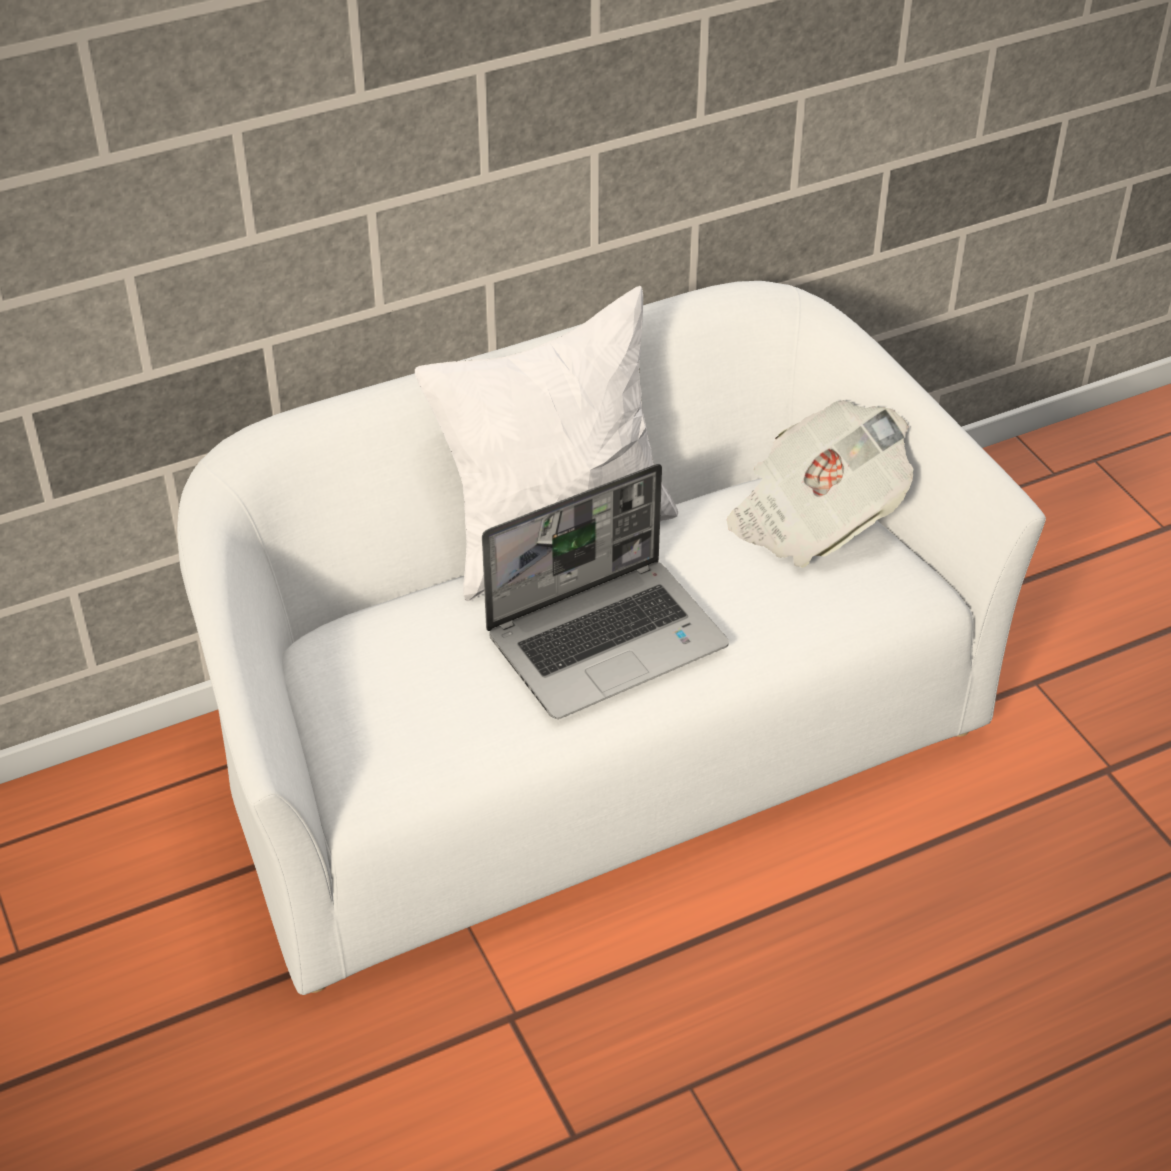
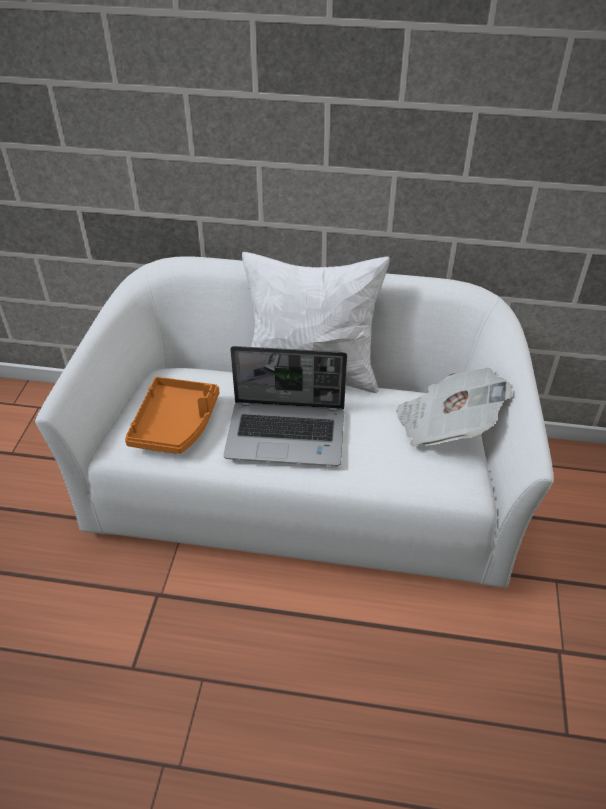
camera: 35 degrees right, 0 degrees up
none -> orange tray [125,377,219,454]

